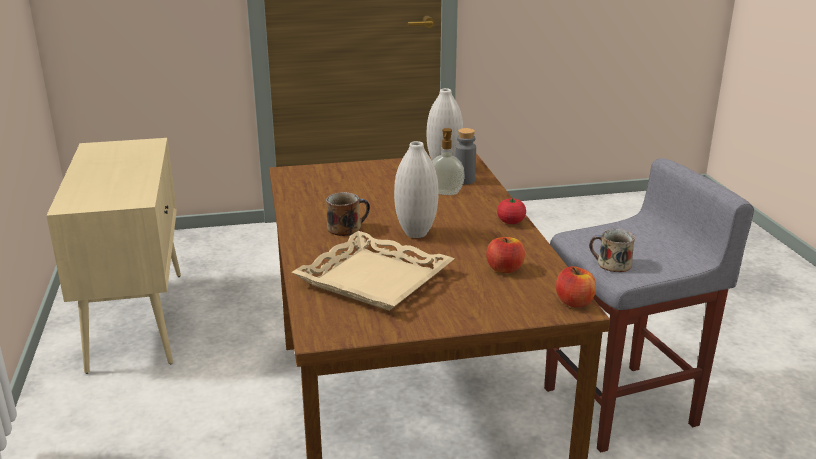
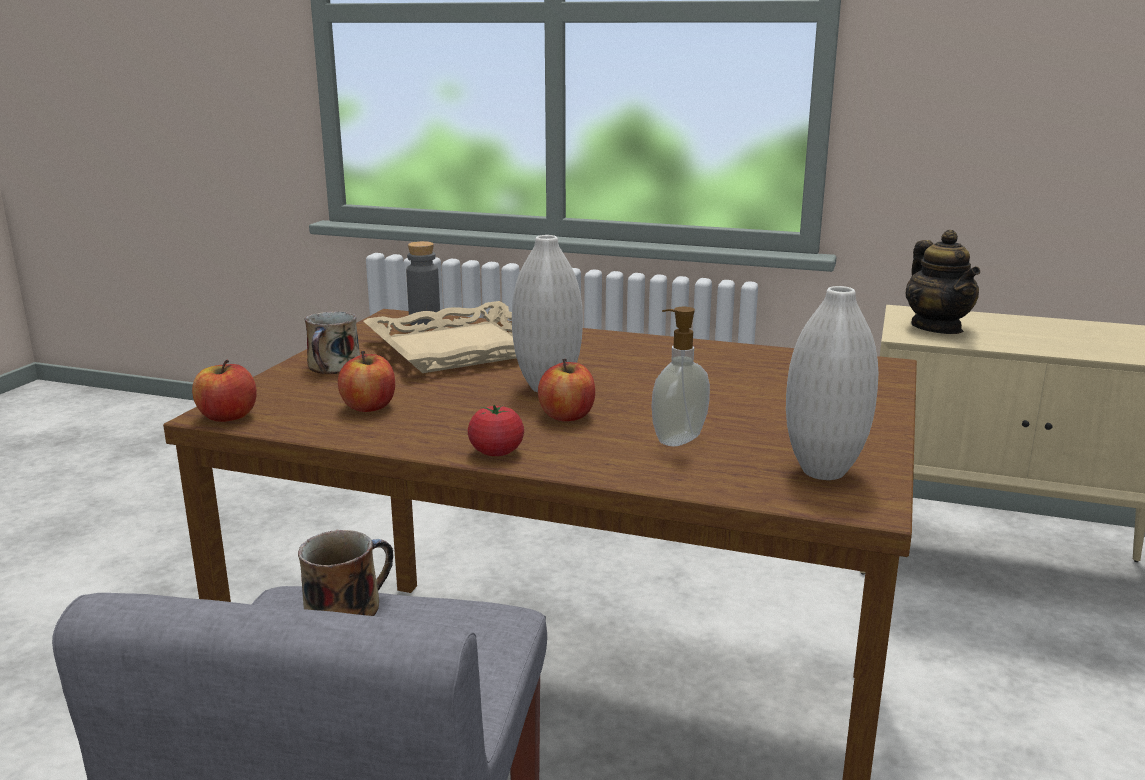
camera: 120 degrees right, 5 degrees down
mug [326,192,370,236] -> mug moved to [305,311,360,374]
grey bottle [455,128,476,185] -> grey bottle moved to [406,241,440,325]
none -> apple [538,359,595,421]
none -> teapot [905,230,980,334]

